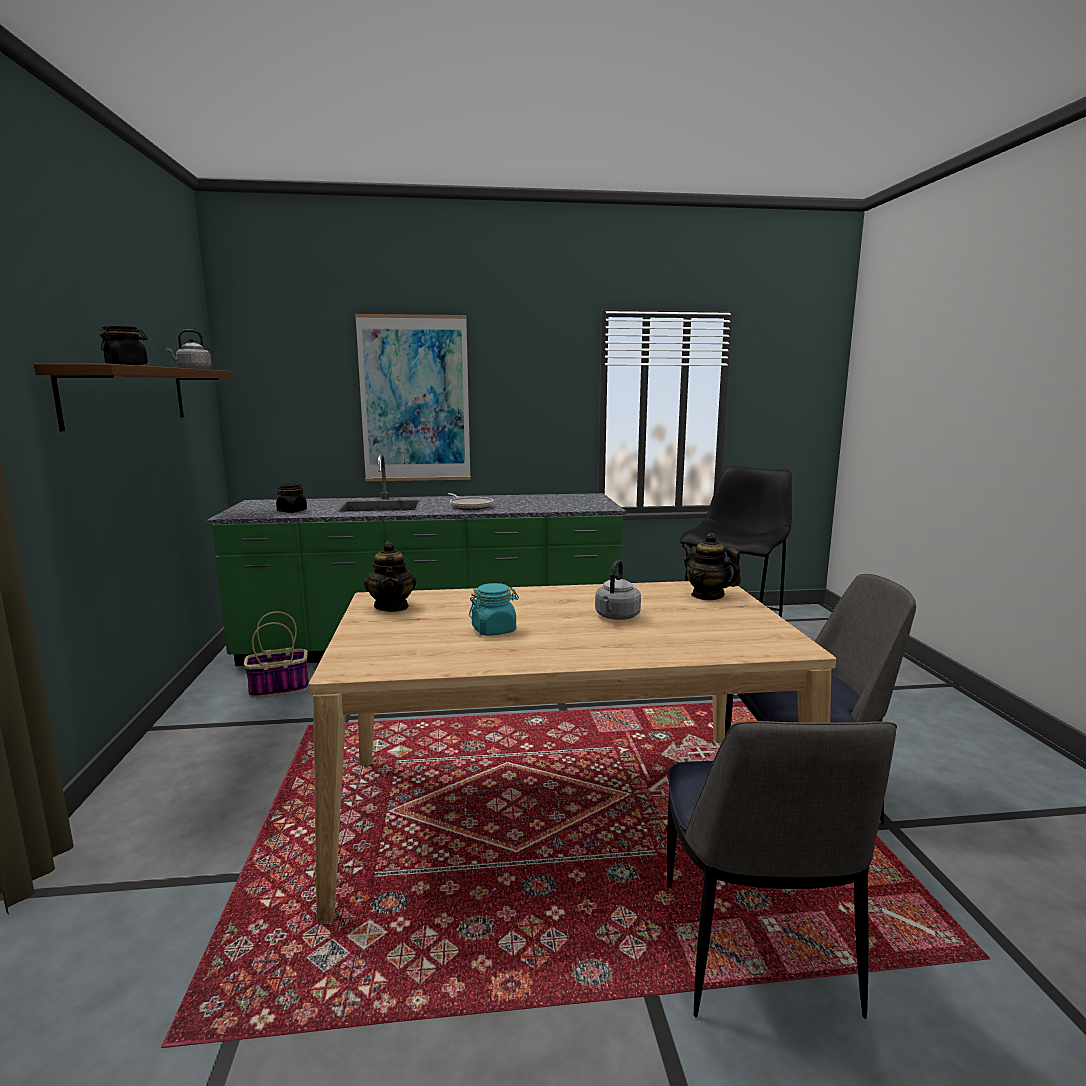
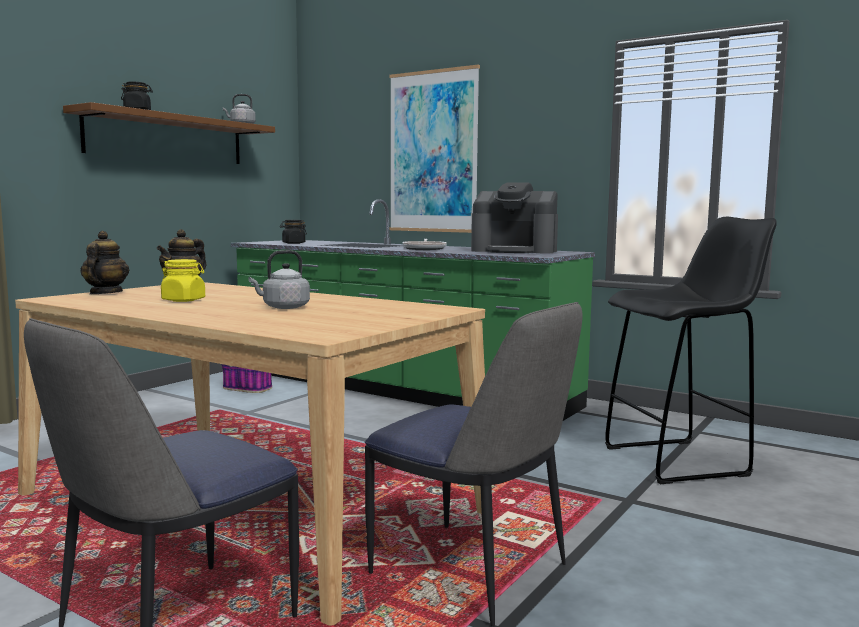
camera: 40 degrees right, 5 degrees down
turquoise jar [469,583,519,636] -> yellow jar [161,259,205,302]
teapot [682,533,741,600] -> teapot moved to [80,231,129,294]
none -> coffee machine [471,182,558,253]

